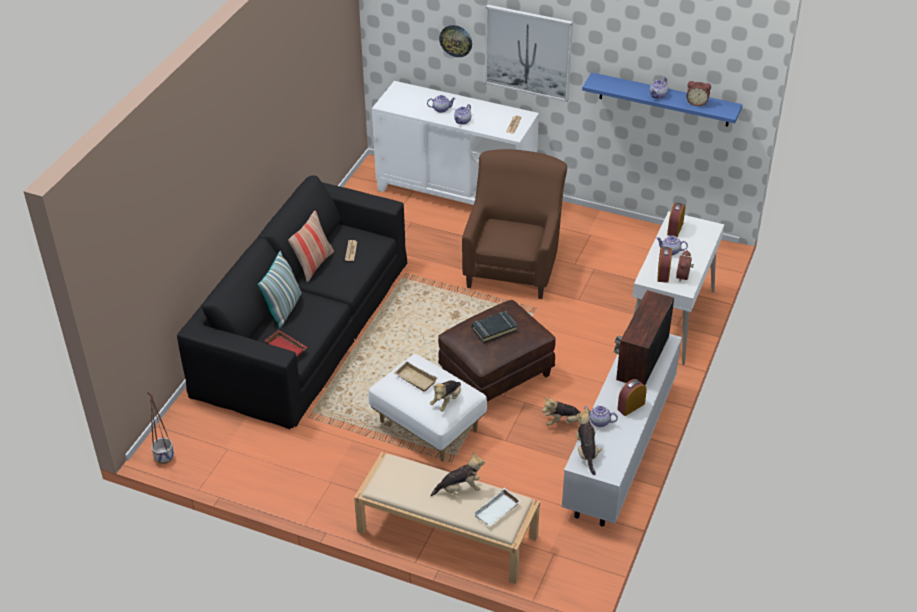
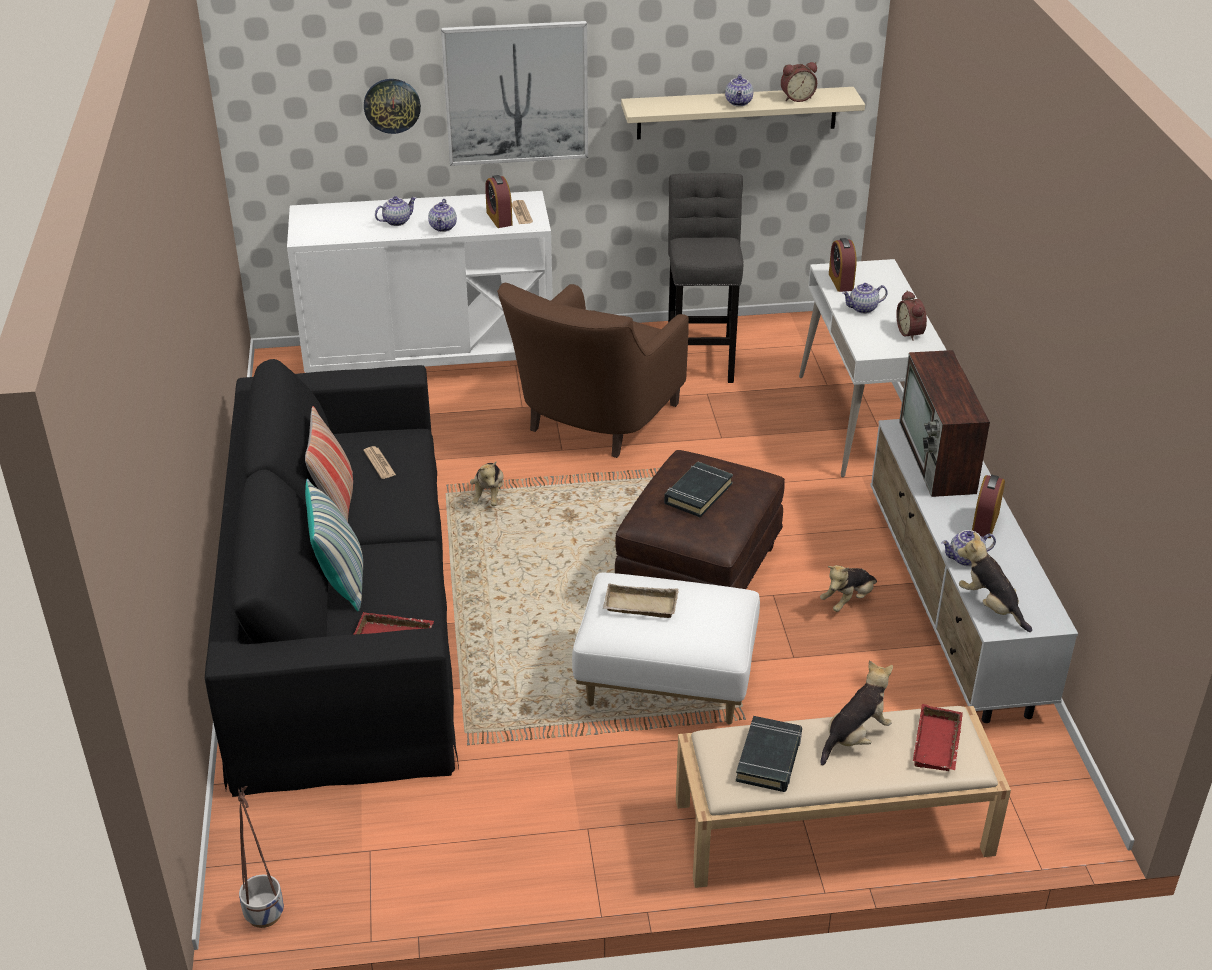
camera: 30 degrees left, 5 degrees down
plush toy [430,380,461,412] -> plush toy moved to [470,462,504,506]
brown armchair [462,149,567,299] -> brown armchair turned 135 degrees counterclockwise [497,283,689,458]
white tray [474,488,521,526] -> red tray [913,704,963,771]
blue shelf [582,72,743,127] -> beige shelf [621,87,865,139]
alarm clock [657,247,672,283] -> alarm clock moved to [485,175,513,228]
none -> grey stool [668,173,743,383]
none -> black book [736,716,802,792]

